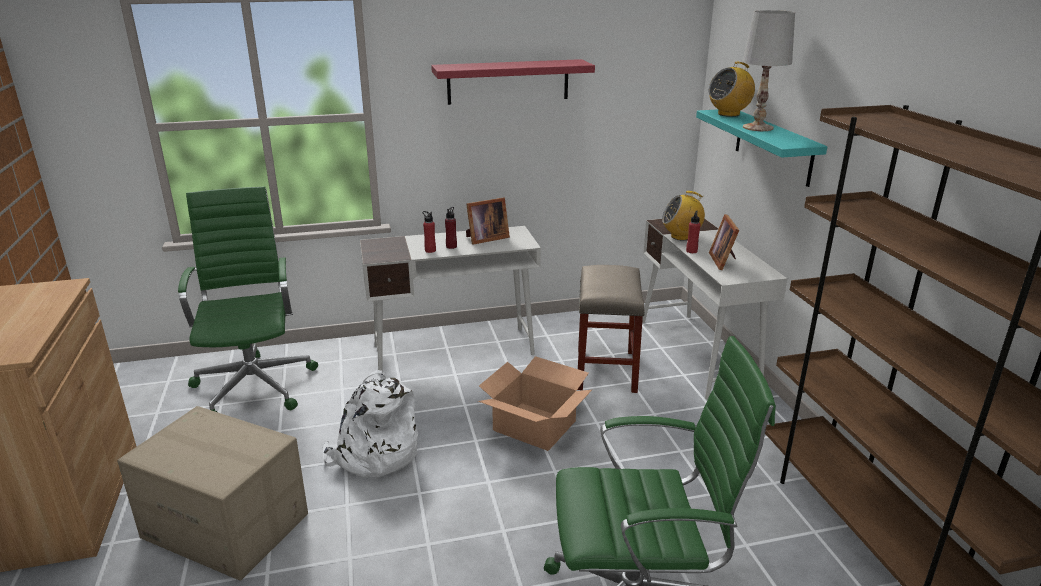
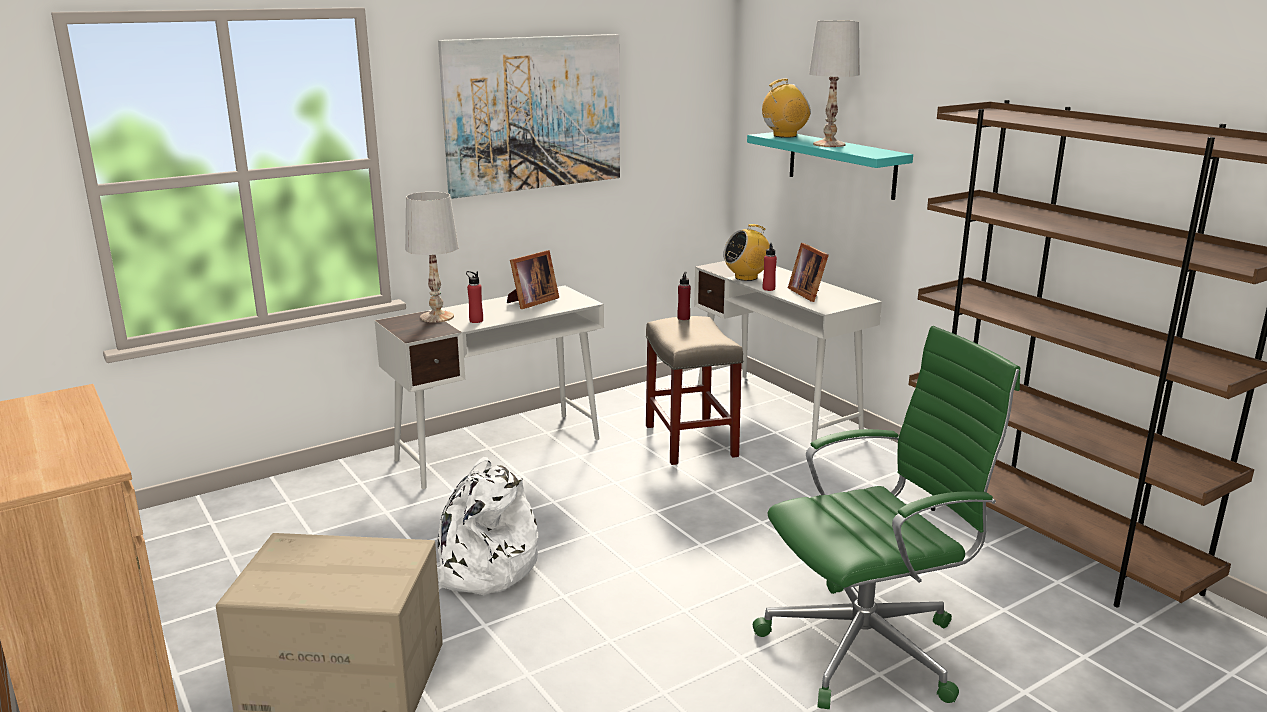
camera: 20 degrees left, 5 degrees down
green office chair [178,186,318,412] -> none
red shelf [431,59,595,105] -> picture [438,34,620,199]
red bottle [445,207,457,249] -> red bottle moved to [677,271,691,320]
cardboard box [478,356,592,451] -> none
radio [709,62,755,117] -> radio turned 150 degrees counterclockwise [762,79,811,138]
none -> white table lamp [405,192,459,323]

